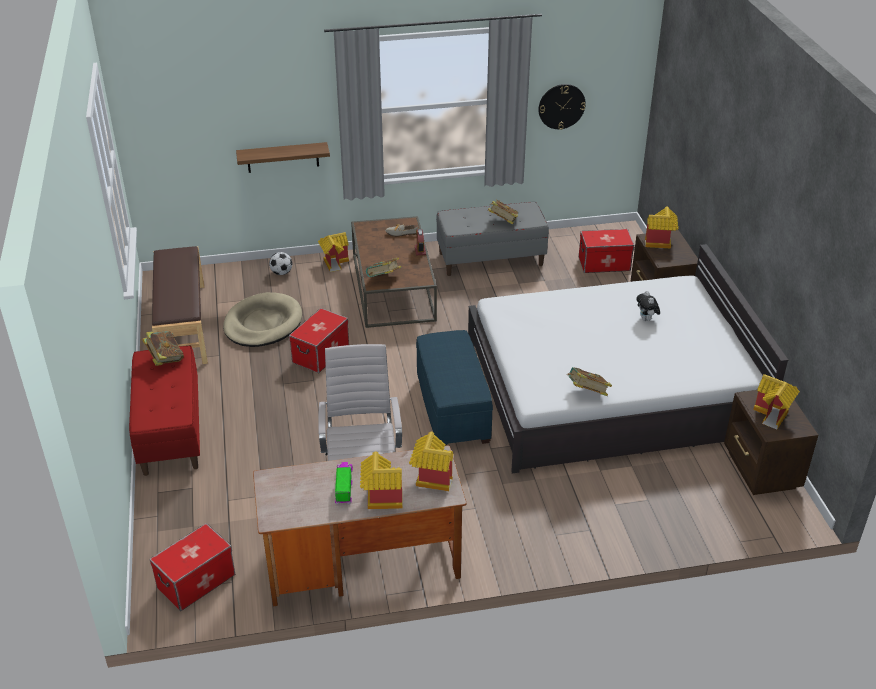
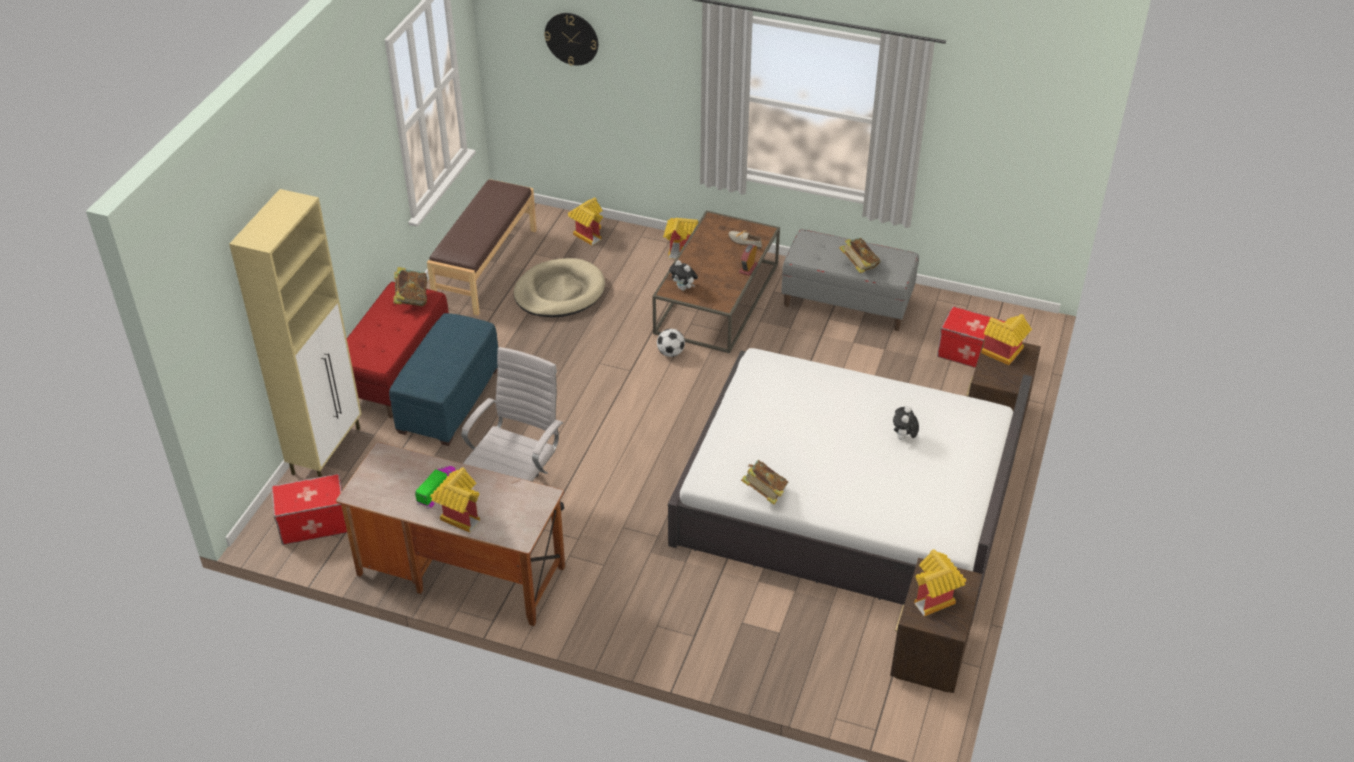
camera: 30 degrees right, 5 degrees up
shelf [236,142,330,173] -> none
football [269,252,292,275] -> football moved to [657,329,685,357]
storage box [289,308,349,373] -> none
book [366,257,401,277] -> plush toy [669,260,698,291]
toy house [409,431,453,491] -> toy house moved to [568,197,603,245]
blue ottoman [416,330,493,446] -> blue ottoman moved to [389,313,498,446]
wall clock [539,84,586,130] -> wall clock moved to [544,13,598,66]
none -> beige cabinet [229,189,362,477]

